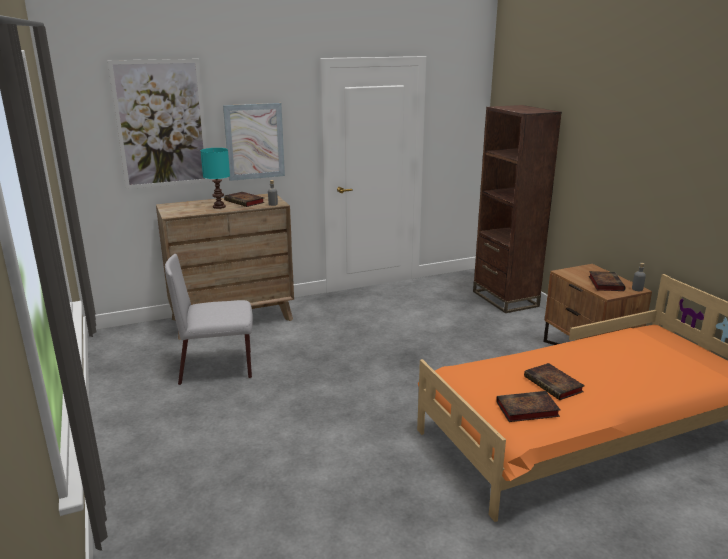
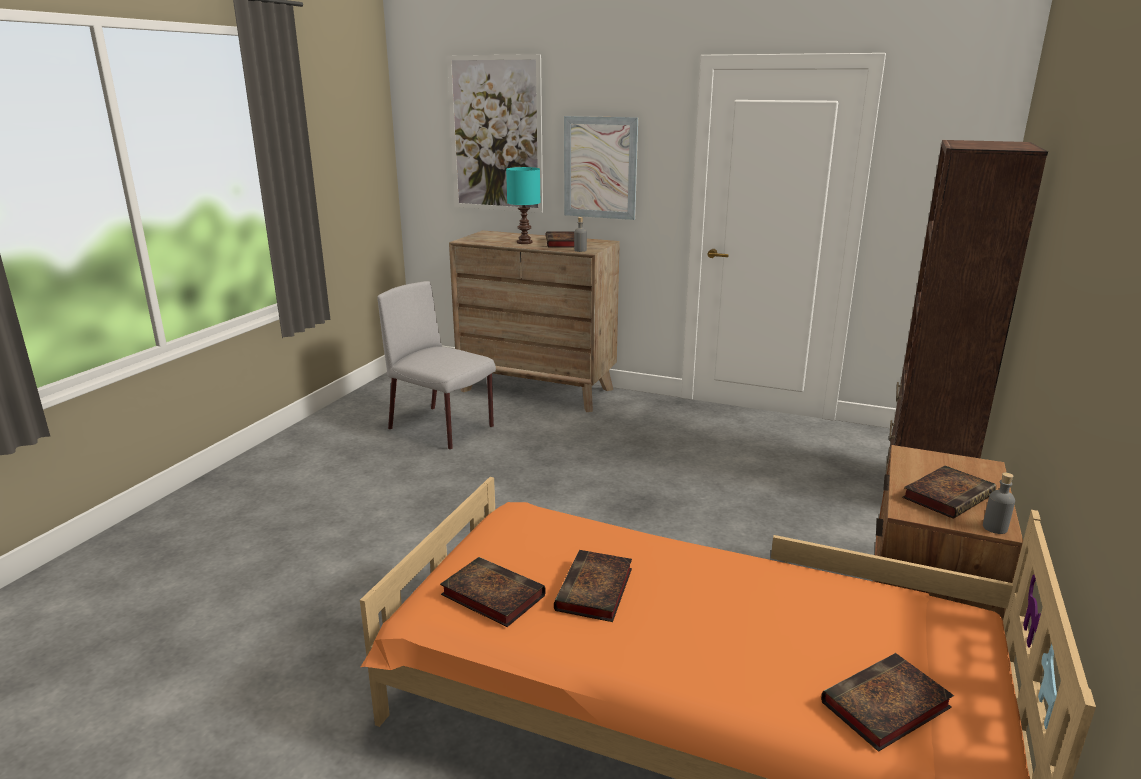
camera: 45 degrees right, 0 degrees up
none -> book [821,653,954,752]

